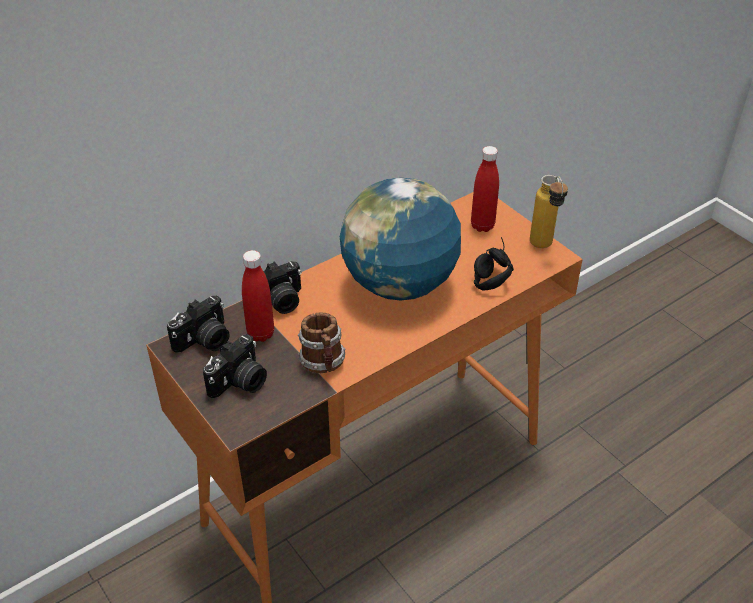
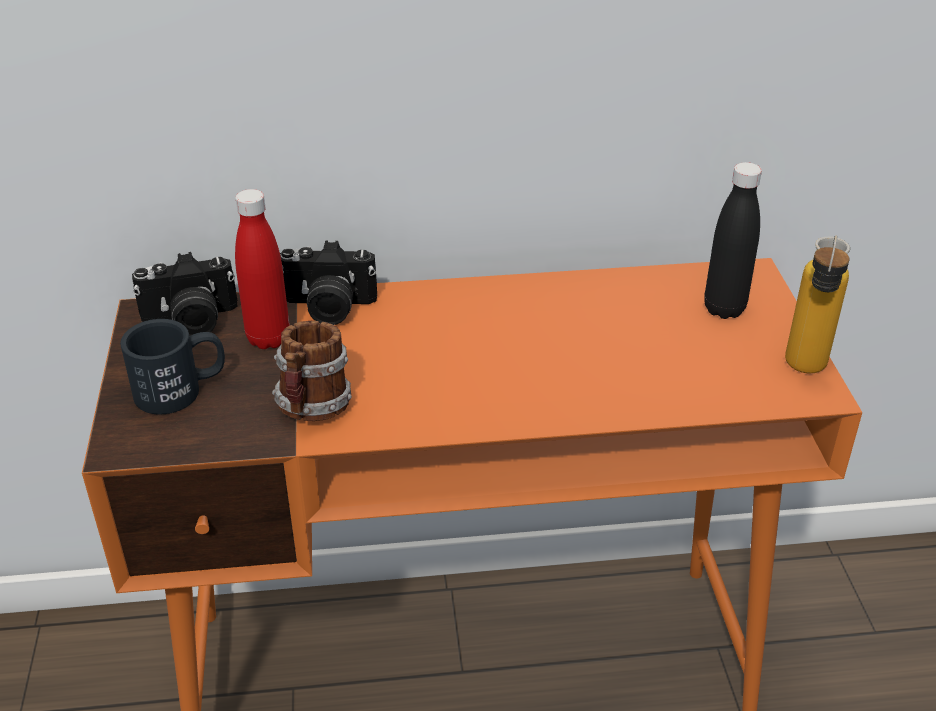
camera: 30 degrees right, 5 degrees down
camera [203,334,267,399] -> black mug [120,319,225,414]
globe [340,178,461,301] -> none
red bottle [471,146,499,232] -> black bottle [704,162,762,319]
black headphones [474,237,514,291] -> none

